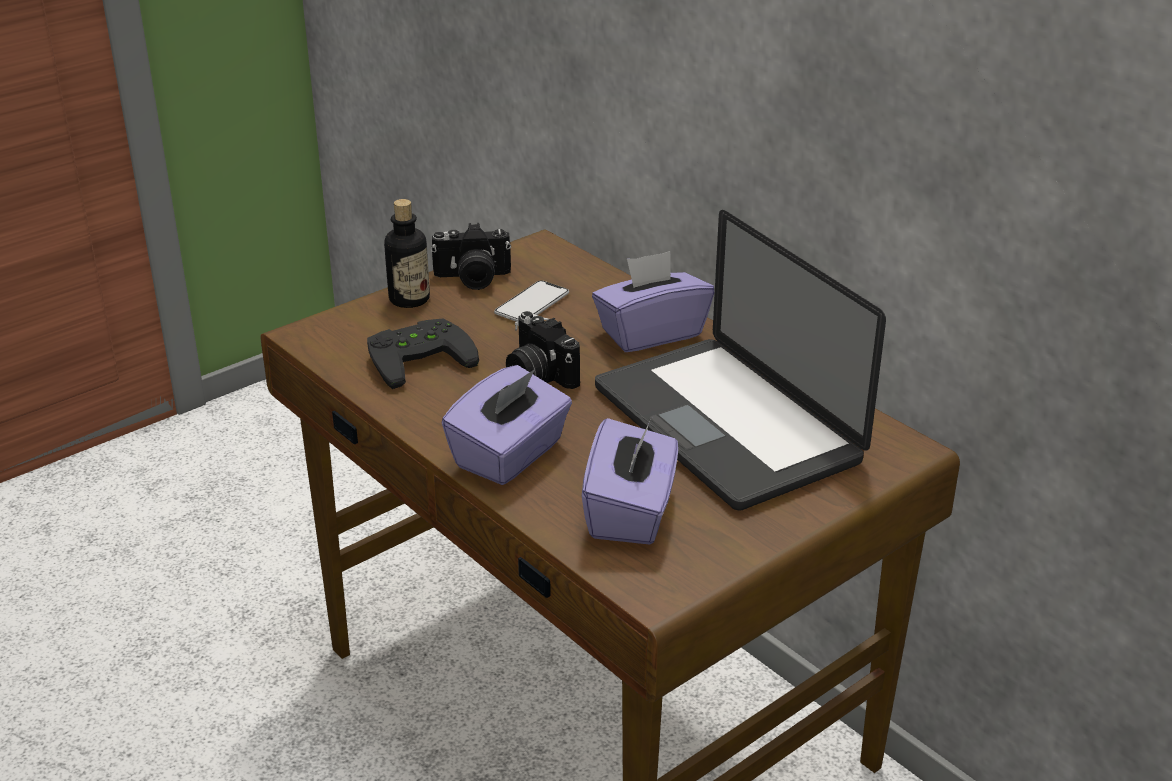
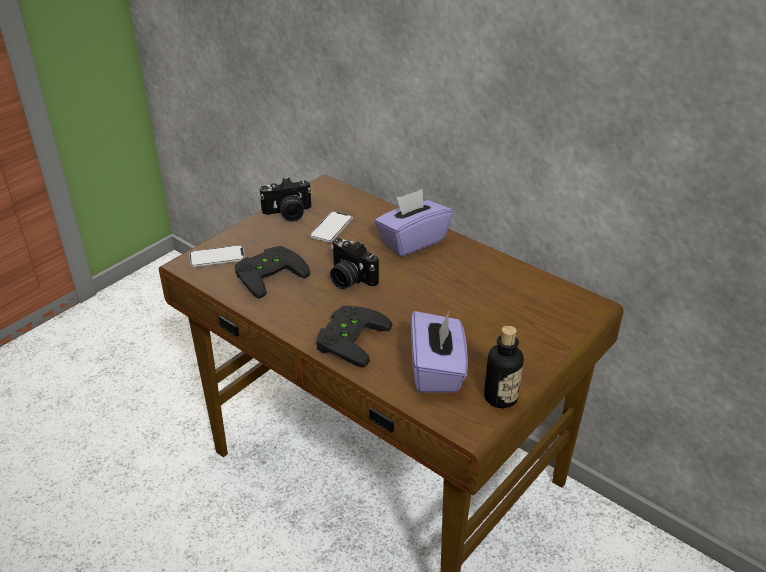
camera: 10 degrees left, 5 degrees up
bottle [384,199,430,308] -> bottle moved to [484,326,524,408]
purple tissue box [441,365,572,485] -> black game controller [317,305,393,367]
laptop [595,210,886,511] -> none
none -> phone [189,245,245,267]

